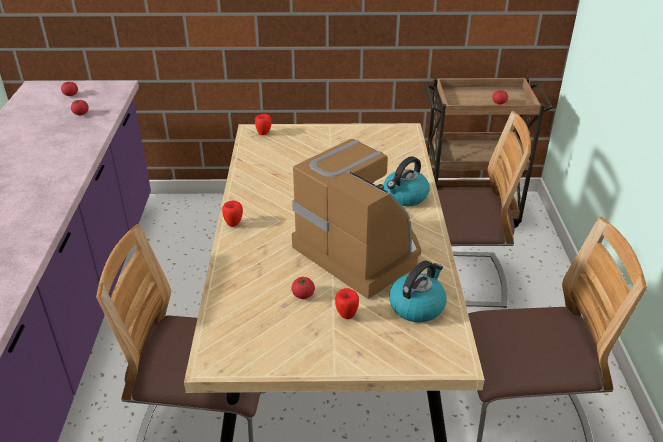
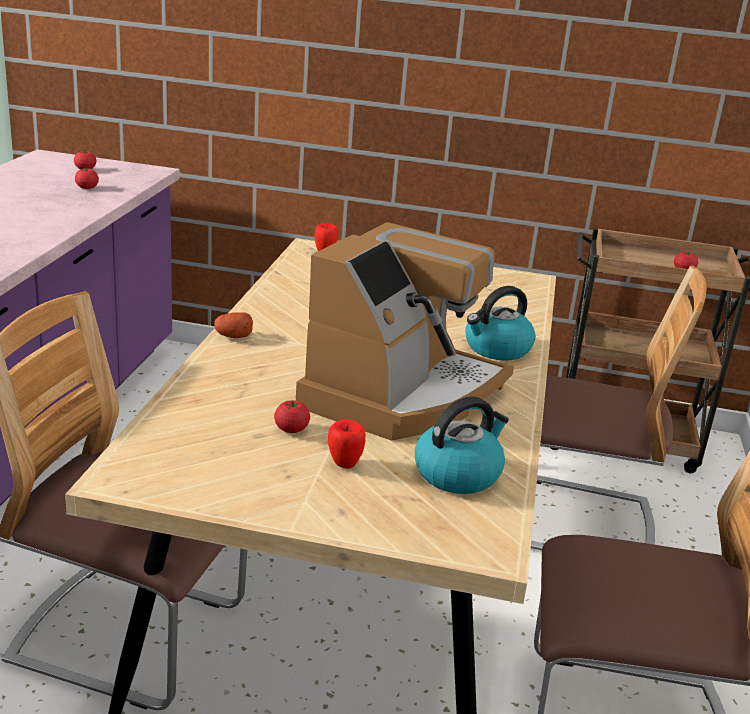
camera: 10 degrees right, 10 degrees down
apple [222,200,243,227] -> potato [214,312,253,338]
coffee machine [292,139,421,299] -> coffee machine turned 60 degrees clockwise [296,222,514,441]

